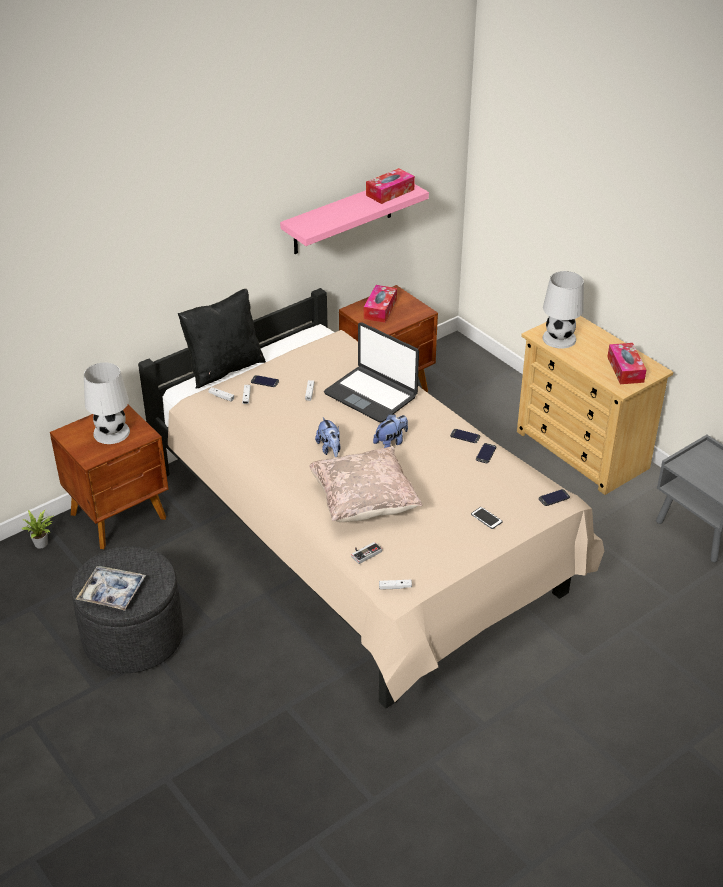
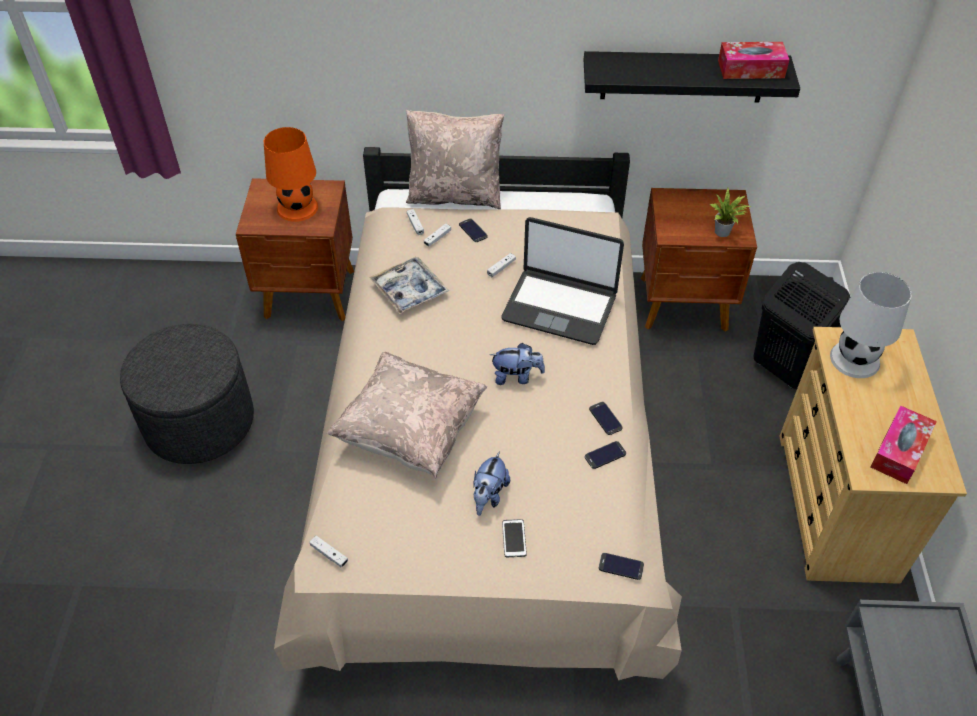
camera: 40 degrees right, 10 degrees up
potted plant [22,510,53,549] -> potted plant moved to [710,188,752,237]
tray [76,566,146,611] -> tray moved to [369,257,449,314]
white table lamp [84,362,130,444] -> orange table lamp [264,127,318,222]
black pillow [178,288,266,389] -> beige pillow [406,110,504,209]
pink shelf [280,184,429,254] -> black shelf [584,51,800,103]
plush toy [315,417,341,457] -> plush toy moved to [473,451,510,516]
laptop [324,322,419,422] -> laptop turned 60 degrees counterclockwise [501,217,624,345]
game controller [351,542,382,564] -> none
tissue box [364,285,397,323] -> none
none -> black laundry basket [753,262,850,389]

